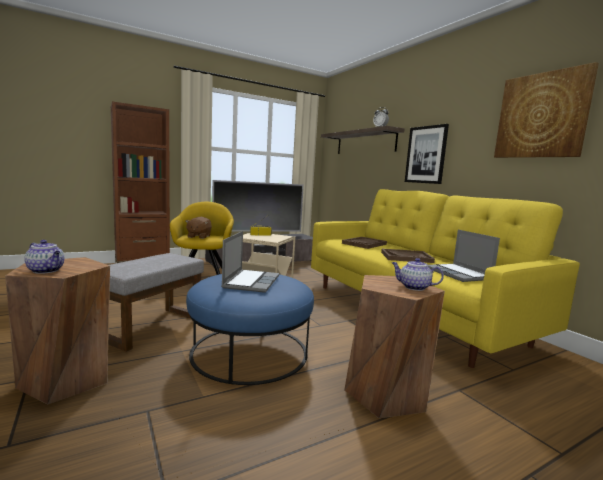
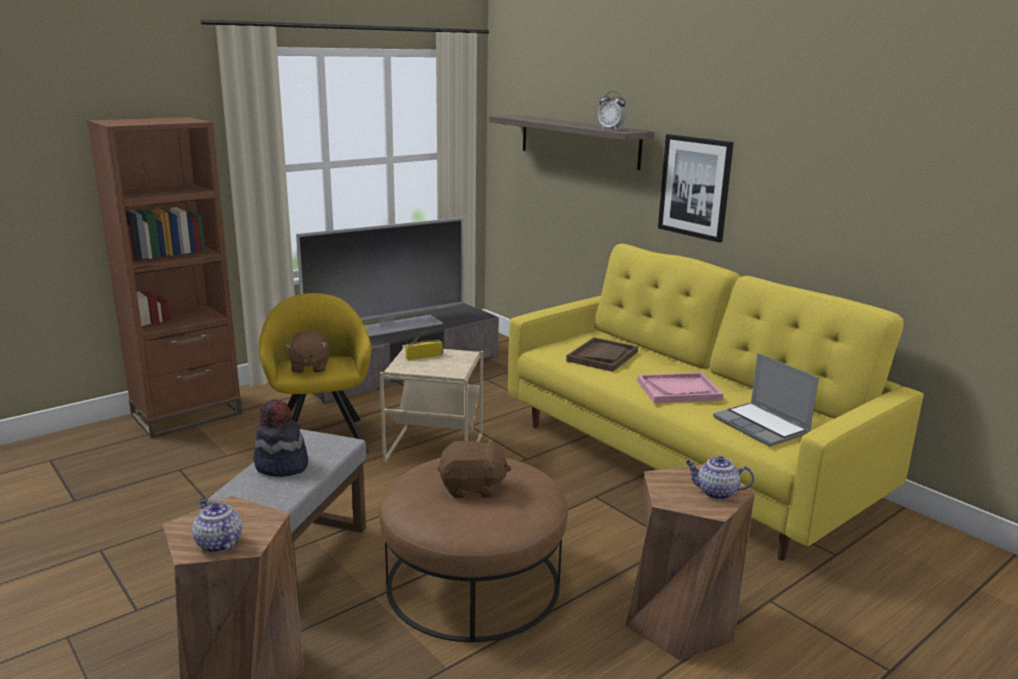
camera: 10 degrees left, 10 degrees up
teapot [24,240,64,274] -> teapot turned 150 degrees counterclockwise [192,498,242,553]
blue ottoman [186,274,314,385] -> brown ottoman [379,458,568,642]
laptop [221,231,279,293] -> brown plush toy [438,439,511,498]
brown tray [381,249,435,263] -> pink tray [637,372,723,403]
picture [494,62,599,158] -> none
none -> hat [253,399,308,477]

